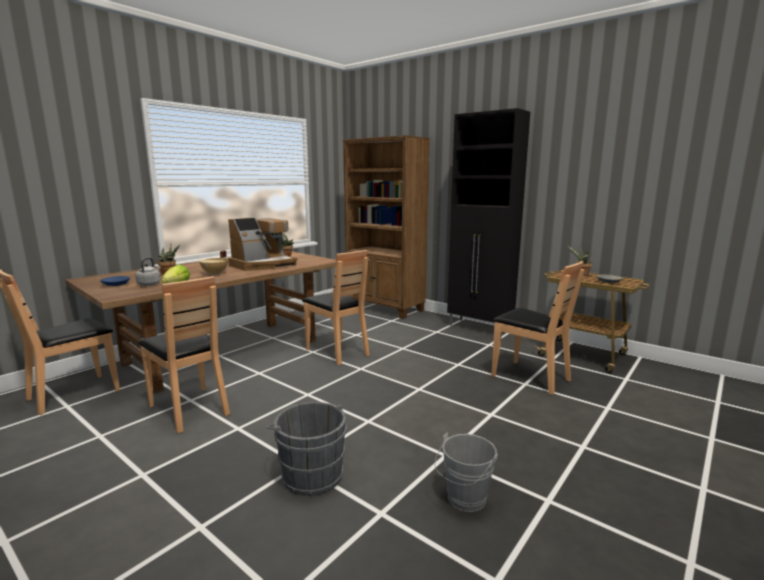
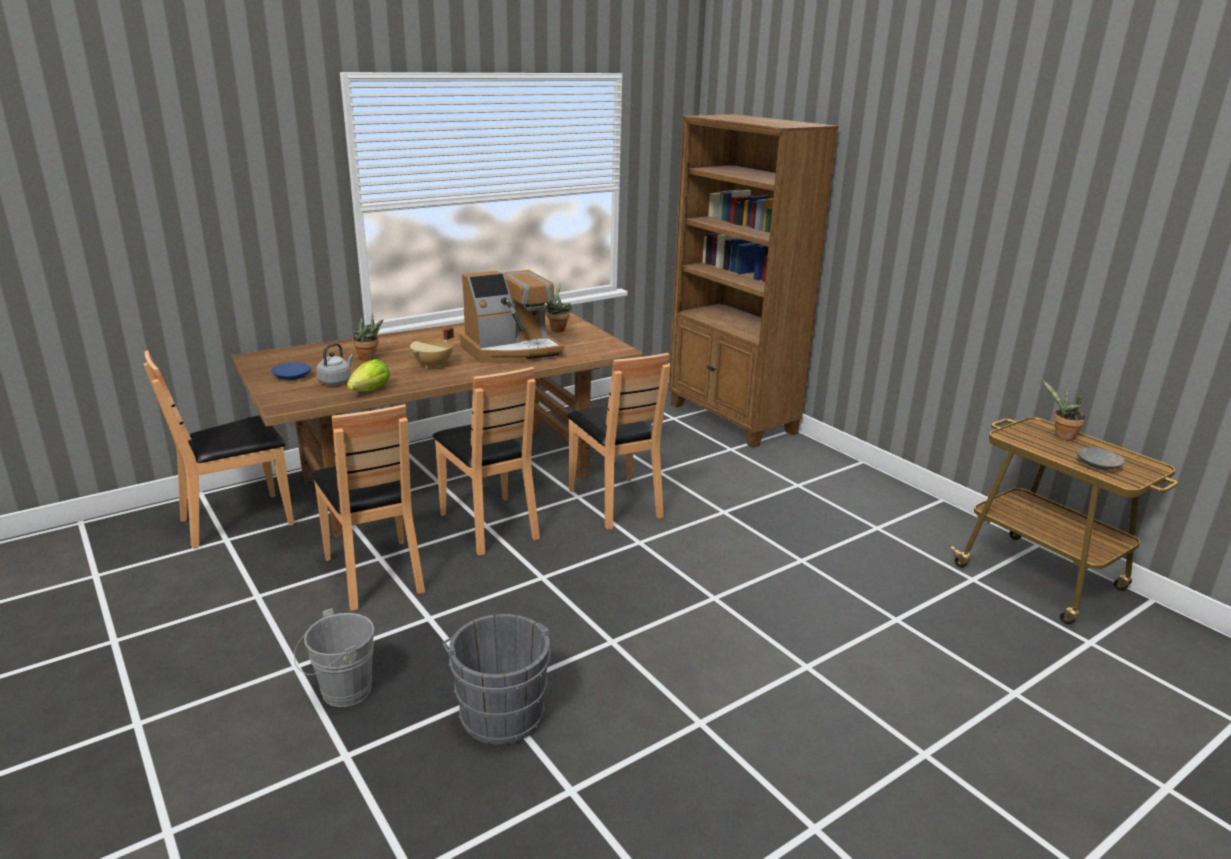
camera: 15 degrees right, 10 degrees up
grey bucket [435,433,498,512] -> grey bucket moved to [294,608,375,707]
black cabinet [447,108,530,337] -> none
brown chair [491,261,585,395] -> brown chair moved to [433,367,540,556]

